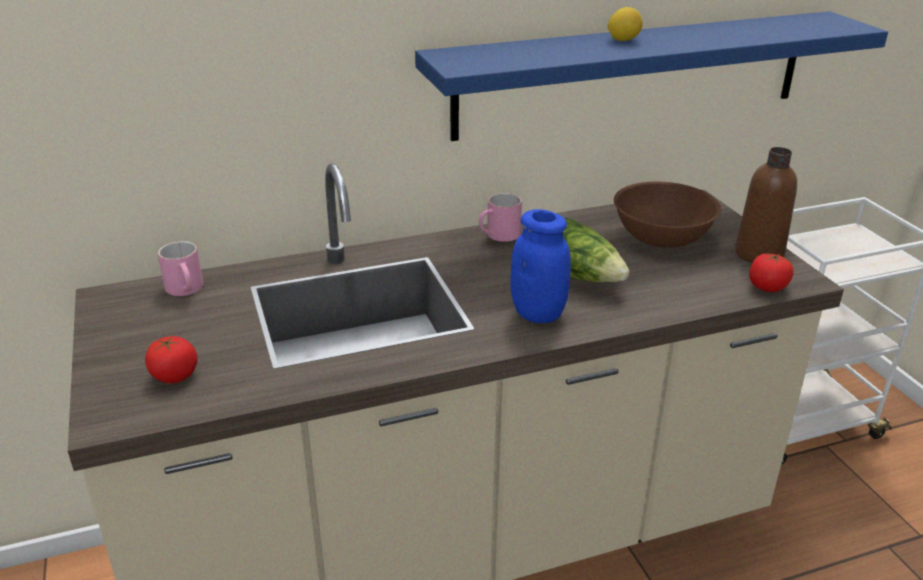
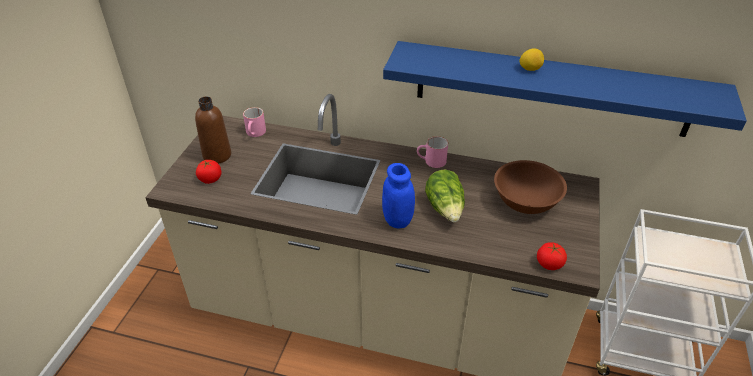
camera: 35 degrees right, 10 degrees up
brown bottle [735,147,797,263] -> brown bottle moved to [195,97,231,164]

